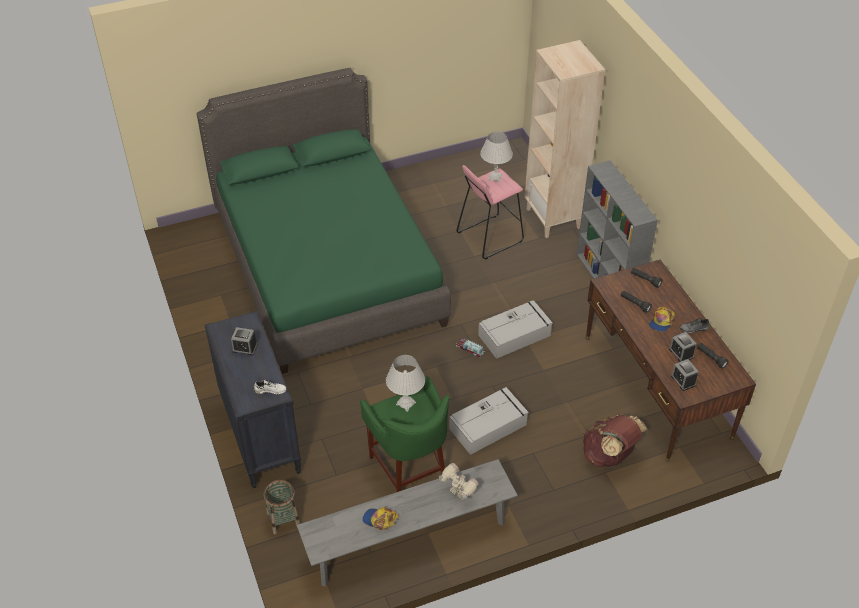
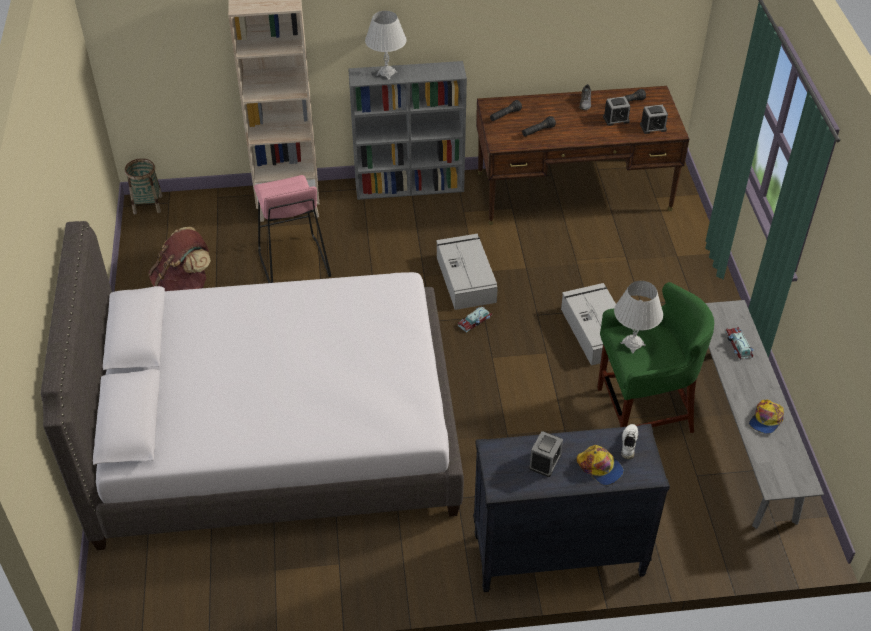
camera: 75 degrees left, 0 degrees up
green bed [197,68,451,374] -> white bed [41,221,464,550]
basket [264,480,300,534] -> basket moved to [125,158,163,214]
toy robot [439,463,479,500] -> toy car [725,327,754,360]
white table lamp [480,132,513,183] -> white table lamp moved to [365,11,407,80]
brown backpack [583,415,648,467] -> brown backpack moved to [149,227,211,291]
cap [649,307,675,332] -> cap moved to [577,445,624,485]

